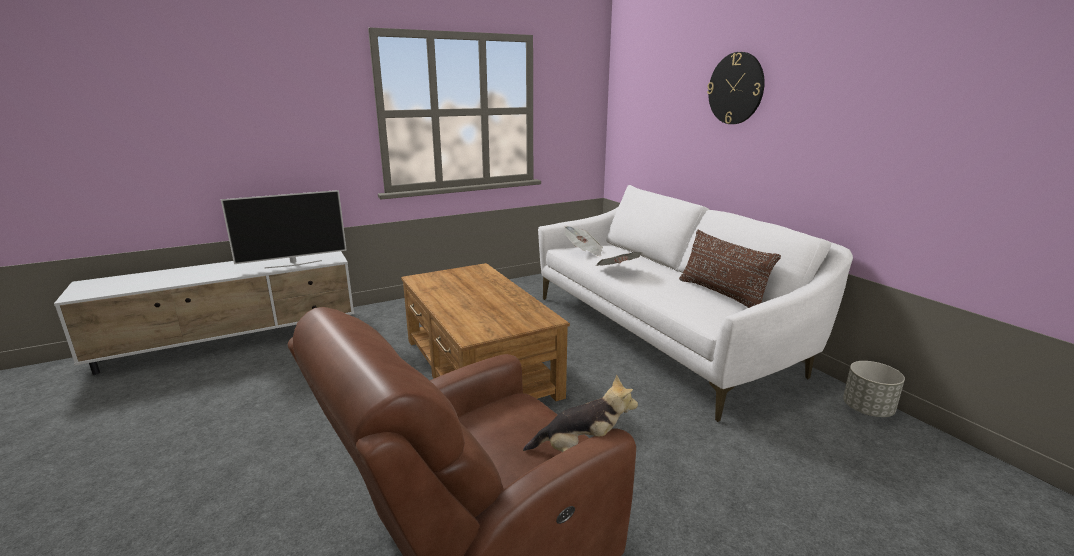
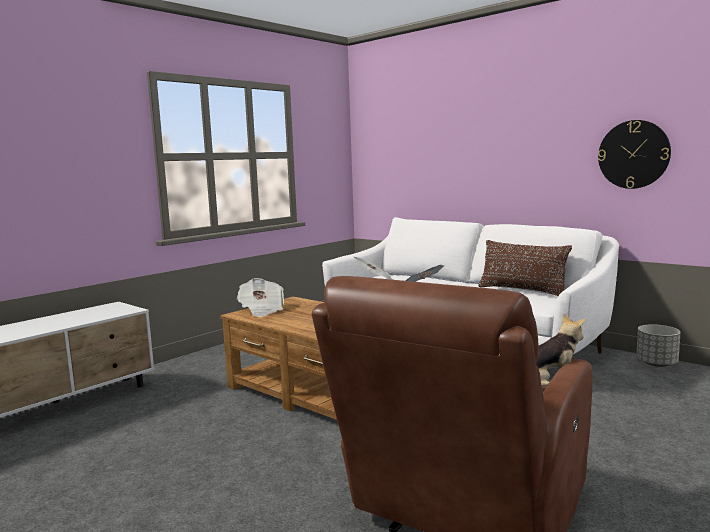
camera: 20 degrees left, 10 degrees down
television [221,190,347,268] -> none
wall clock [707,52,765,124] -> wall clock moved to [598,120,671,189]
none -> newspaper [237,278,284,317]

